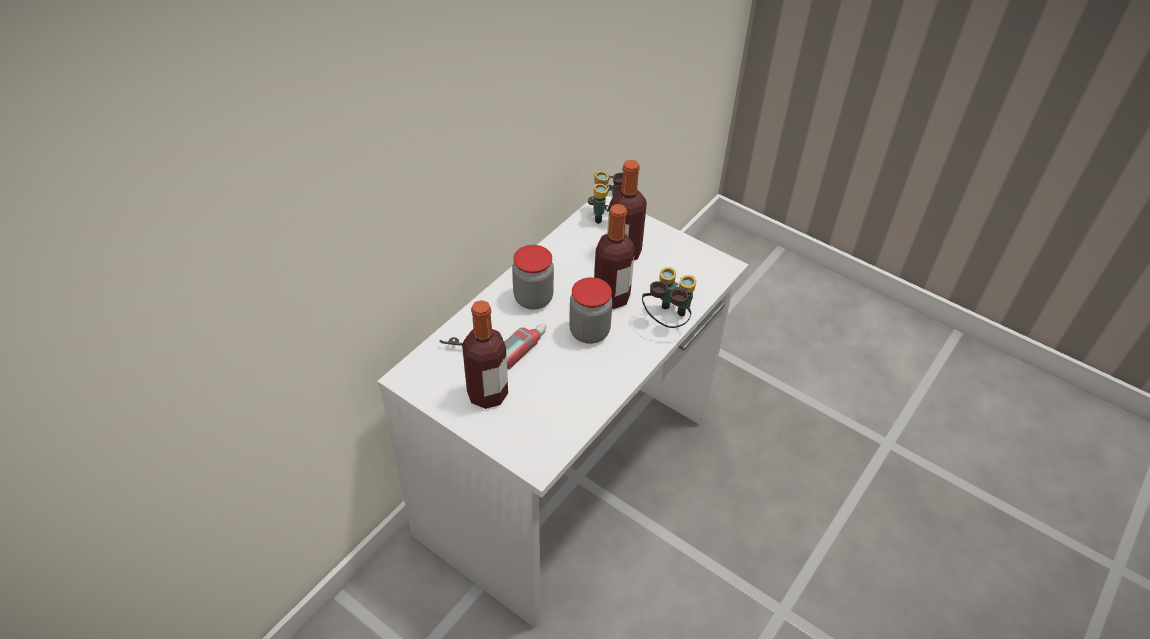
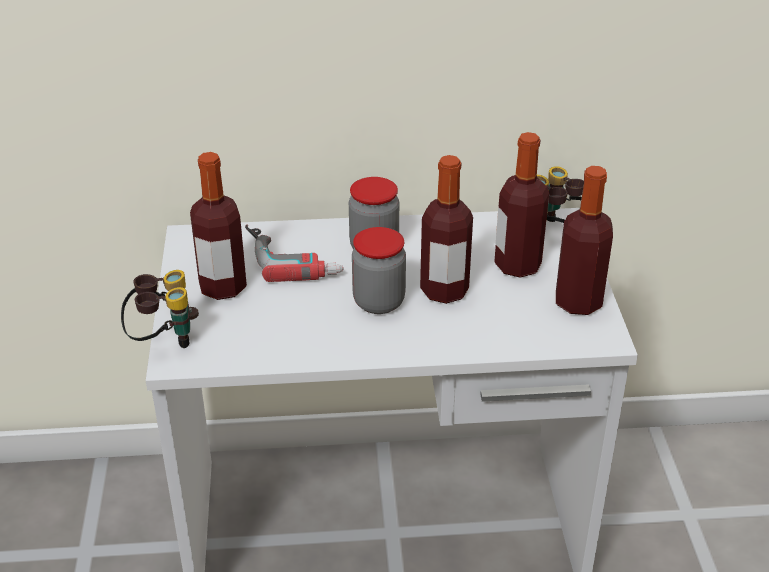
camera: 50 degrees right, 10 degrees down
binoculars [642,267,696,328] -> binoculars moved to [121,270,199,348]
none -> bottle [556,166,613,315]

